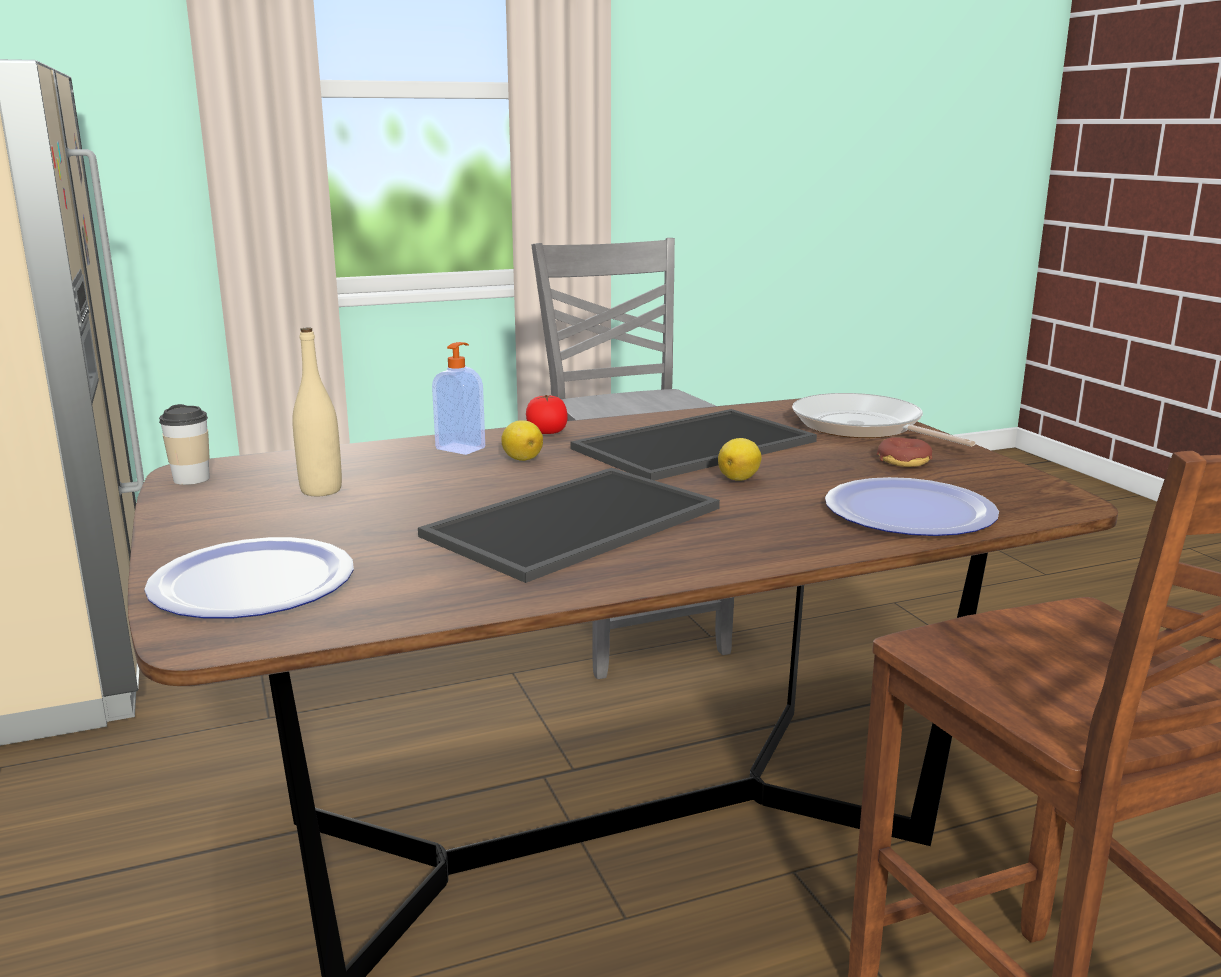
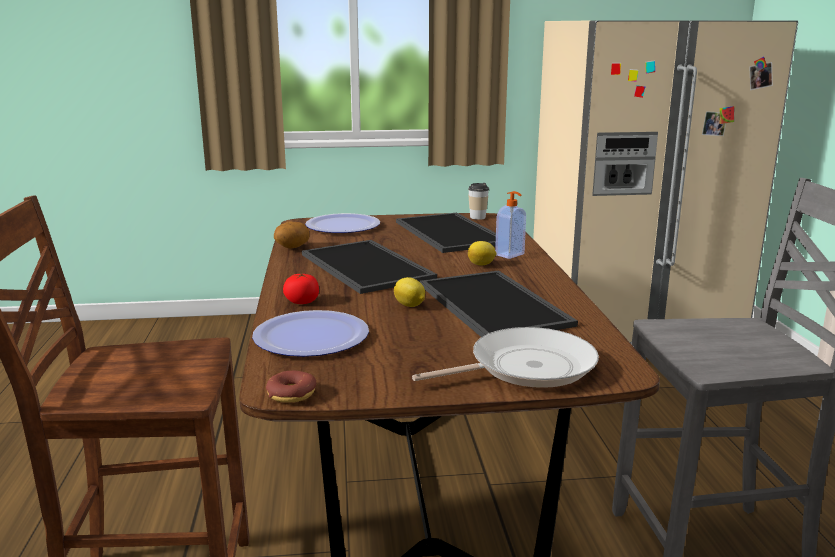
camera: 105 degrees right, 0 degrees up
beige bottle [292,327,342,496] -> tray [396,213,496,253]
tomato [526,395,568,434] -> tomato moved to [283,273,319,304]
donut [877,437,932,467] -> donut moved to [266,371,317,403]
none -> potato [274,221,310,249]

